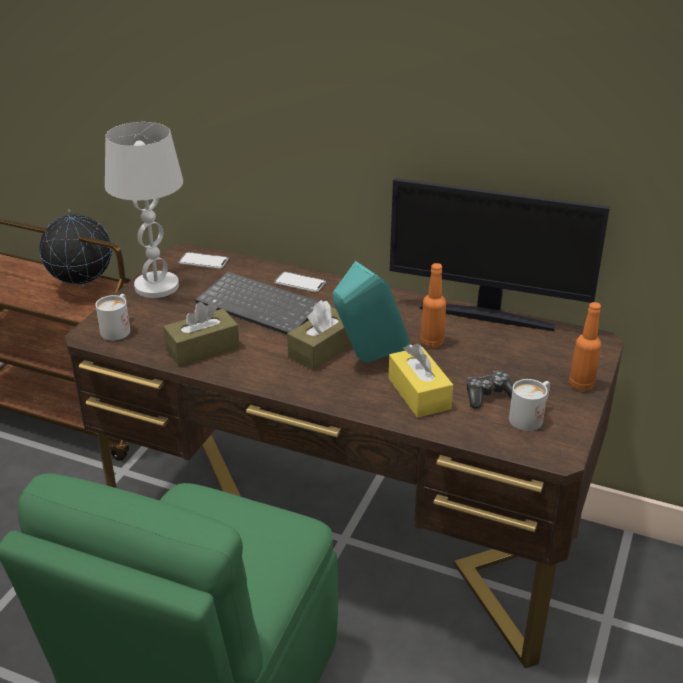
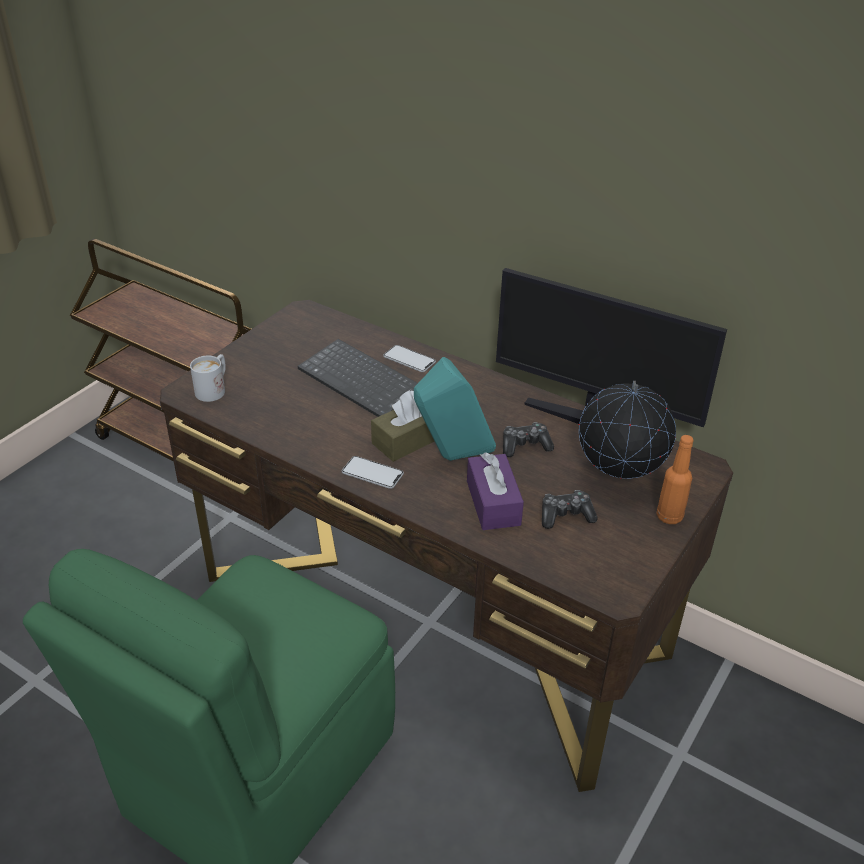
camera: 10 degrees right, 5 degrees up
globe [40,209,112,288] -> globe moved to [579,381,676,478]
white table lamp [105,122,183,298] -> none
brown tissue box [163,302,240,367] -> none
phone [179,252,229,269] -> phone moved to [342,456,404,489]
yellow tissue box [389,344,453,418] -> purple tissue box [467,452,524,530]
orange bottle [421,263,446,348] -> game controller [503,422,554,457]
white mug [509,379,550,431] -> none

